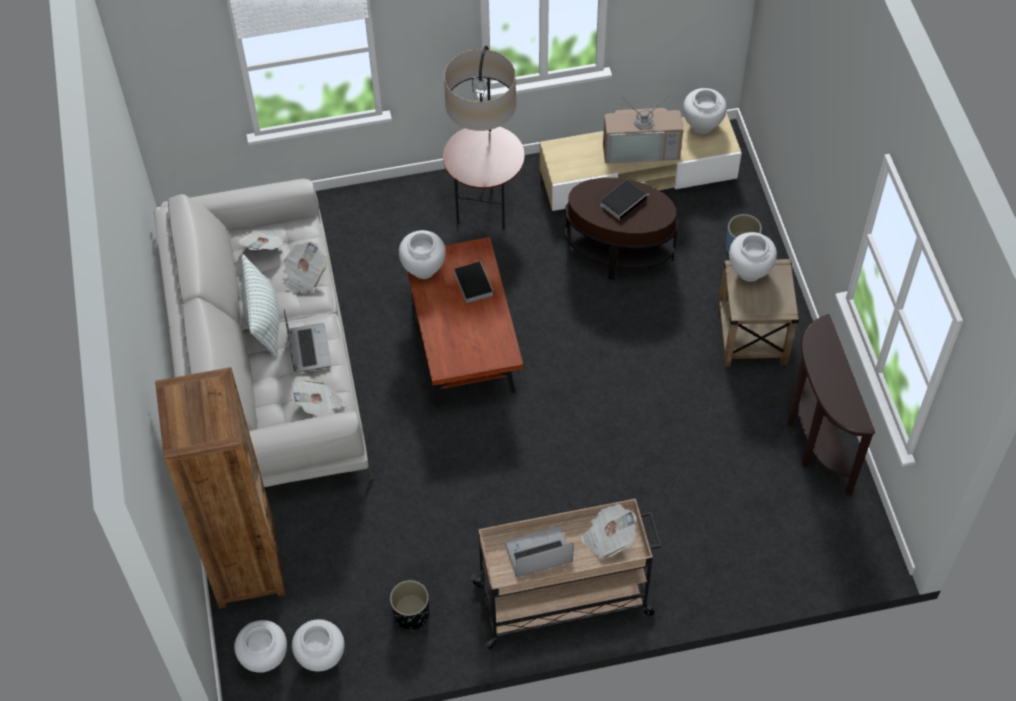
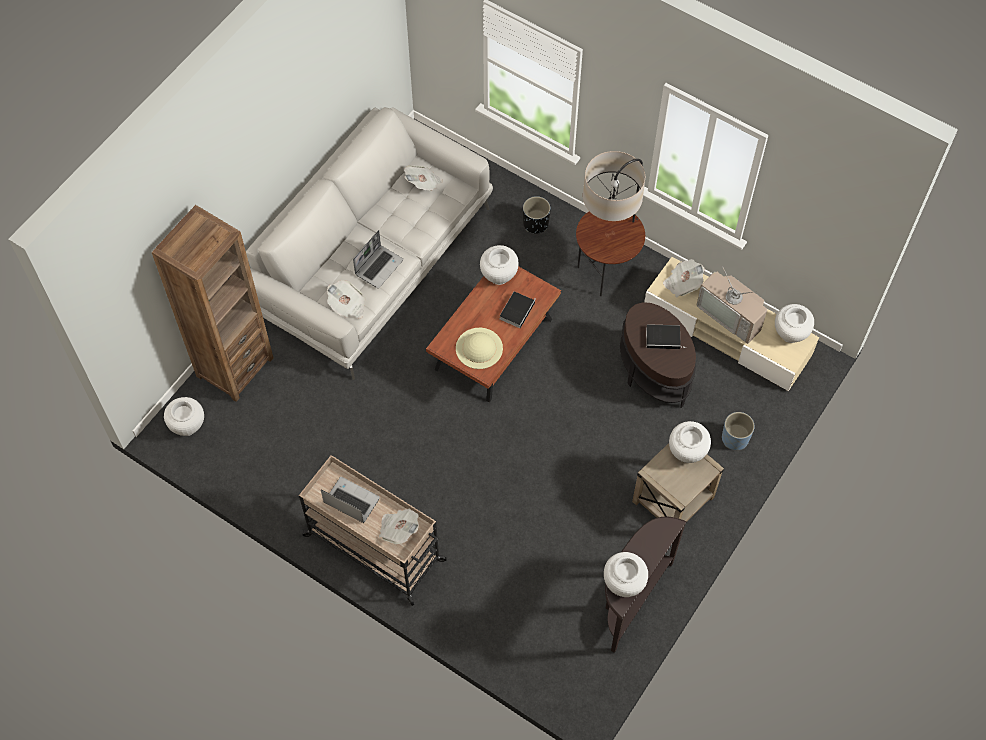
camera: 45 degrees right, 5 degrees up
pillow [241,254,279,358] -> none
newspaper [283,242,328,292] -> newspaper moved to [663,259,705,297]
white vase [292,619,345,672] -> white vase moved to [604,552,648,597]
black planter [390,580,429,631] -> black planter moved to [523,196,550,234]
none -> beige hat [456,328,503,369]

